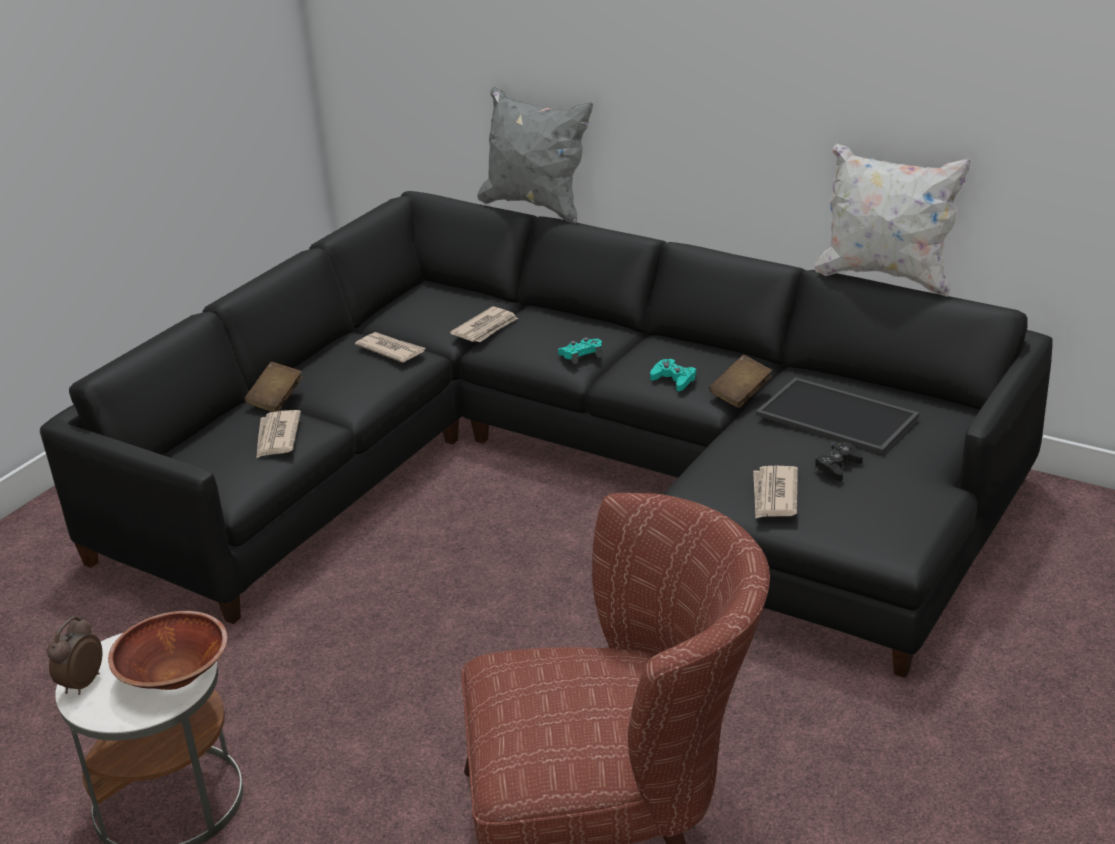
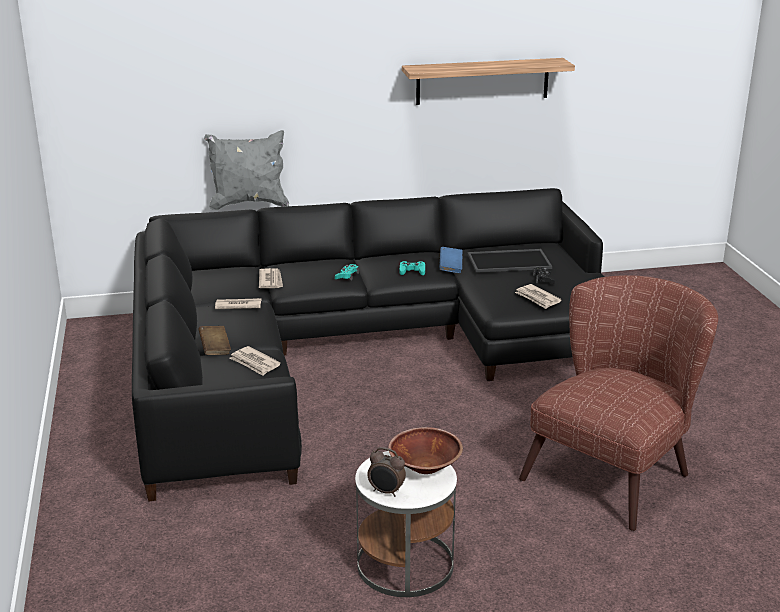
camera: 45 degrees left, 5 degrees down
alarm clock [47,615,102,695] -> alarm clock turned 45 degrees counterclockwise [367,447,406,497]
brown book [709,355,772,408] -> blue book [439,247,463,273]
white pillow [814,143,972,297] -> none
none -> shelf [402,58,575,105]

